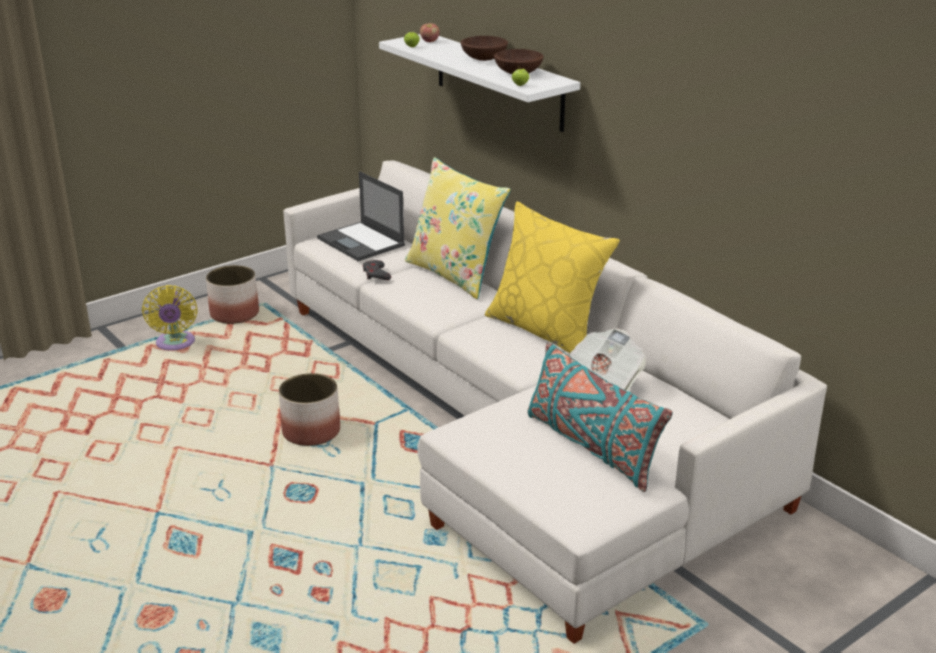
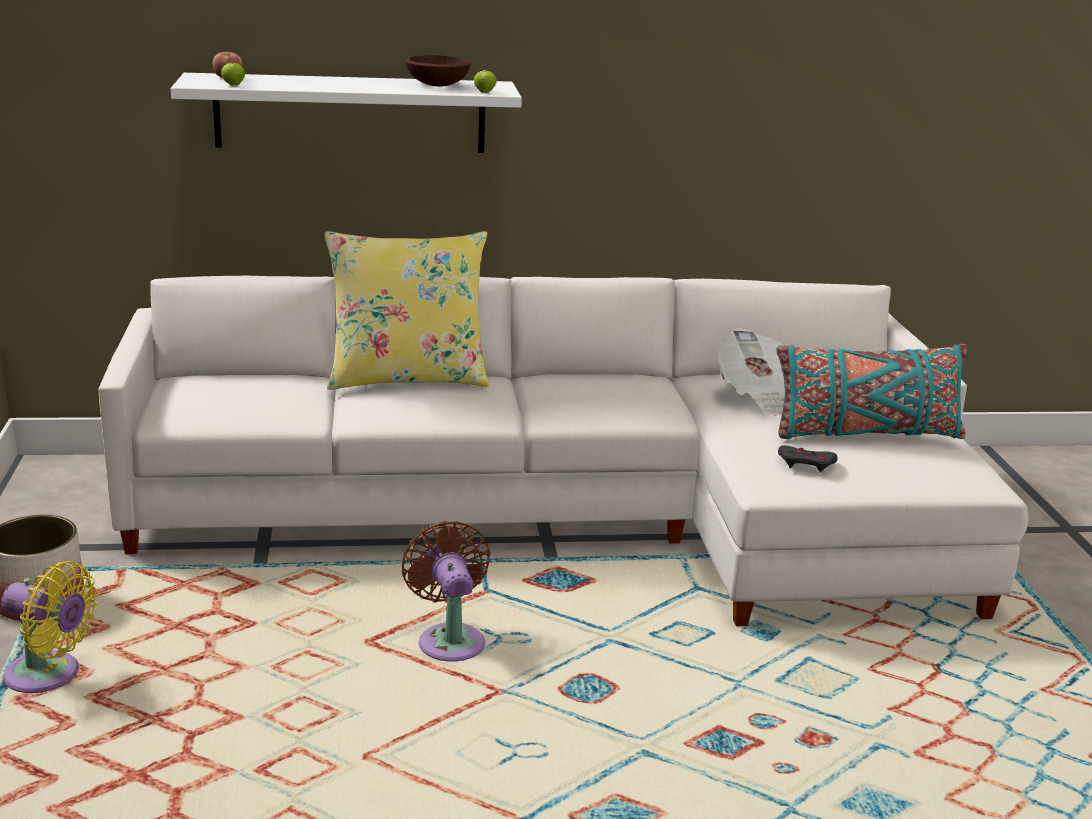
camera: 60 degrees left, 5 degrees down
planter [279,373,340,446] -> brown fan [401,521,491,661]
laptop [317,171,405,261] -> none
grey game controller [363,260,391,280] -> grey game controller moved to [778,445,837,473]
brown bowl [460,36,508,61] -> none
yellow pillow [485,202,620,353] -> none

